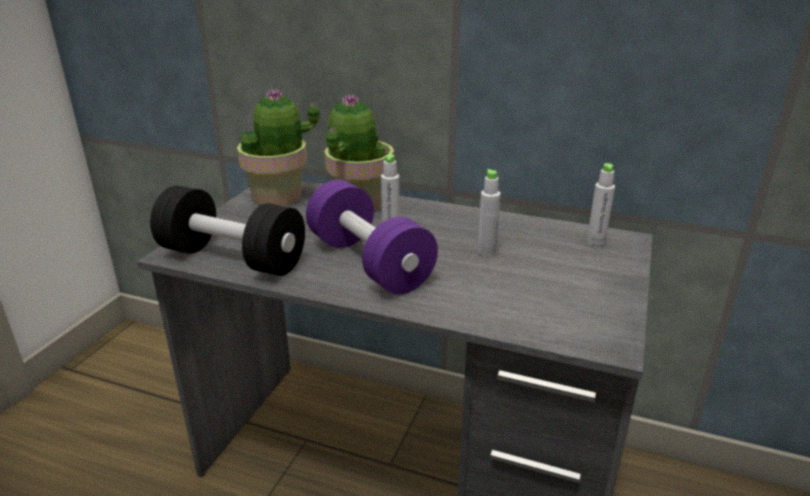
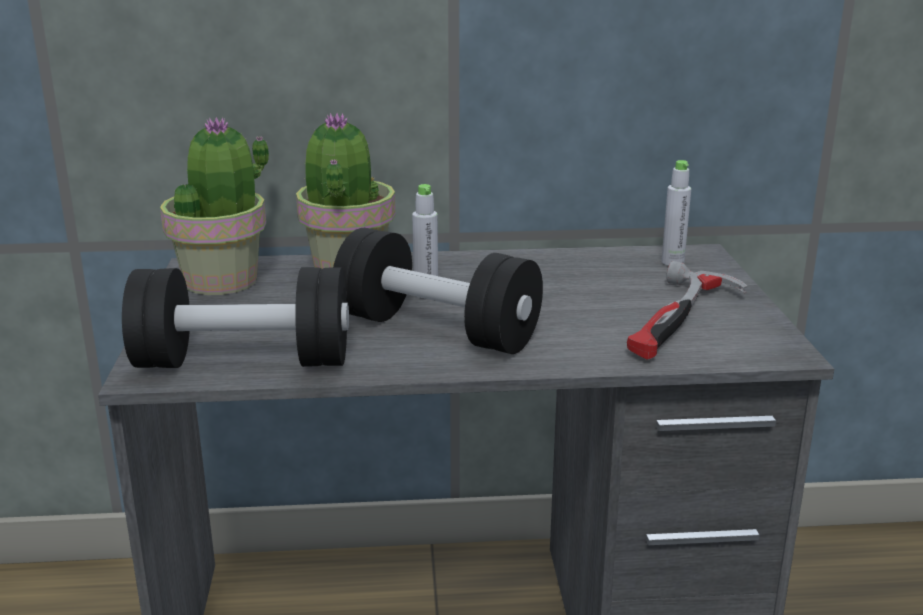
camera: 25 degrees left, 5 degrees down
purple dumbbell [306,180,438,294] -> black dumbbell [333,228,543,354]
grey bottle [477,169,501,256] -> none
none -> hammer [627,261,747,360]

